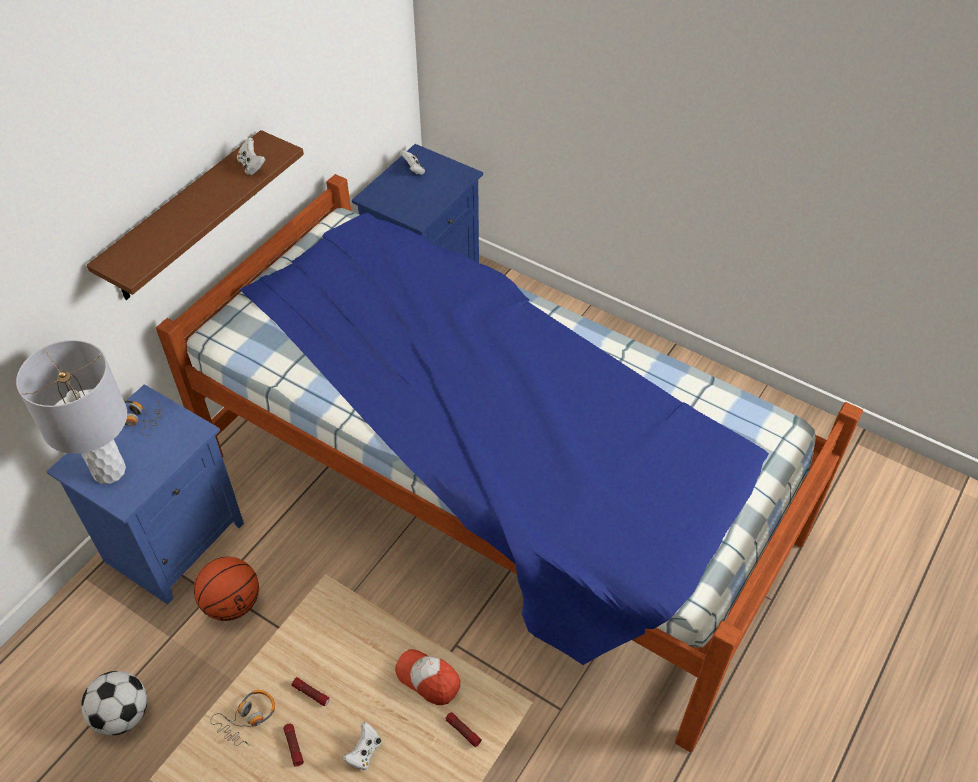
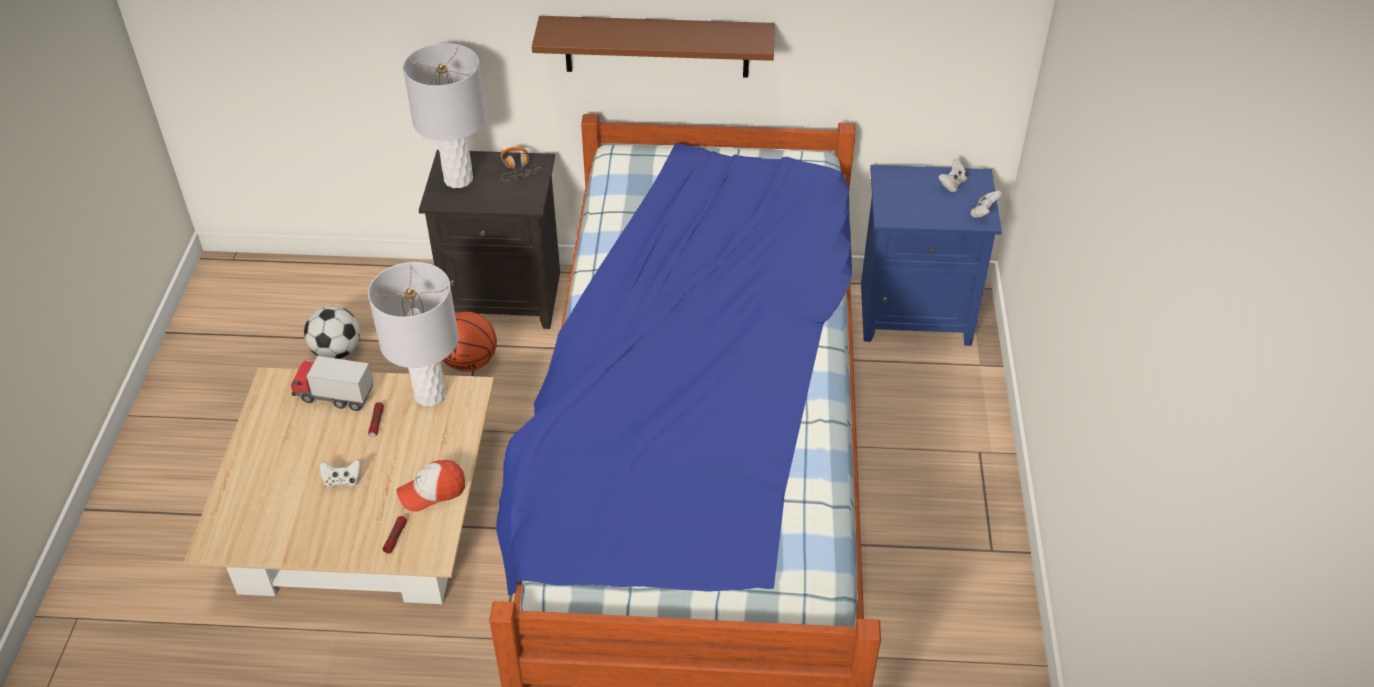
camera: 60 degrees right, 5 degrees down
blue nightstand [46,384,244,604] -> black nightstand [419,150,560,329]
headphones [210,690,275,746] -> toy truck [291,356,373,411]
white game controller [237,138,265,175] -> white game controller moved to [970,191,1002,218]
flashlight [283,723,304,767] -> none
cap [395,649,460,705] -> cap turned 120 degrees counterclockwise [397,460,465,512]
none -> grey table lamp [368,262,459,407]

